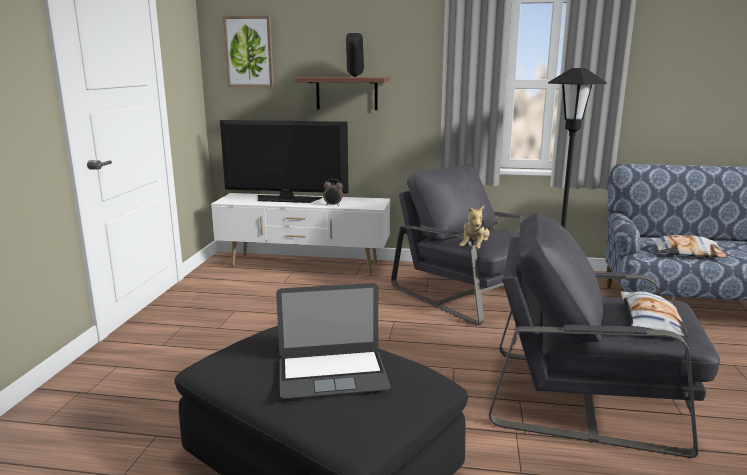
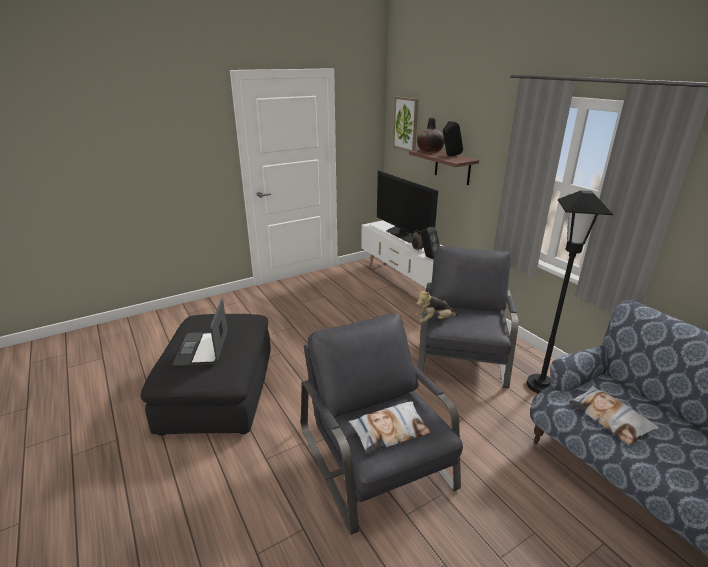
camera: 50 degrees right, 10 degrees up
laptop [276,283,391,399] -> laptop turned 45 degrees clockwise [173,298,228,366]
none -> vase [417,118,445,153]
none -> black speaker [421,227,440,259]

